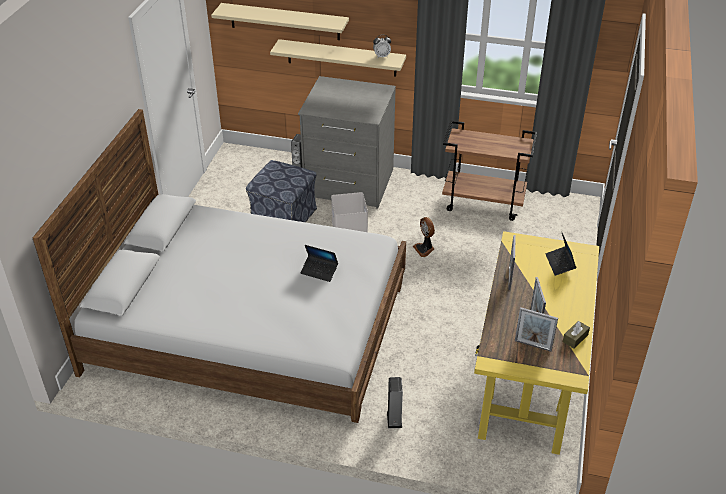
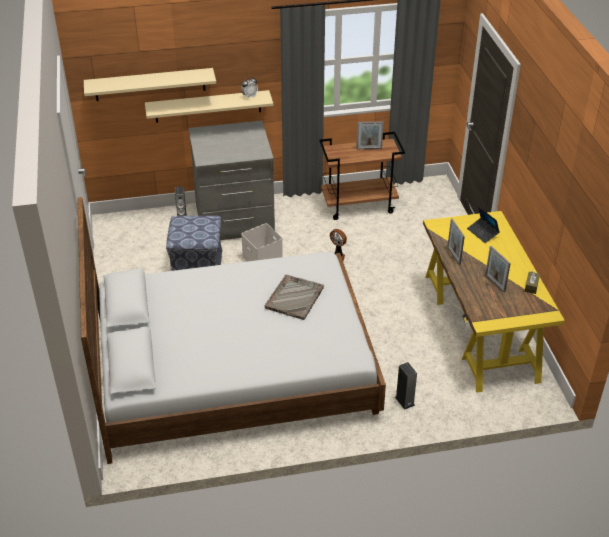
camera: 25 degrees left, 0 degrees up
laptop [301,245,338,282] -> grey tray [265,274,324,320]
picture frame [515,307,558,352] -> picture frame moved to [356,122,384,149]

